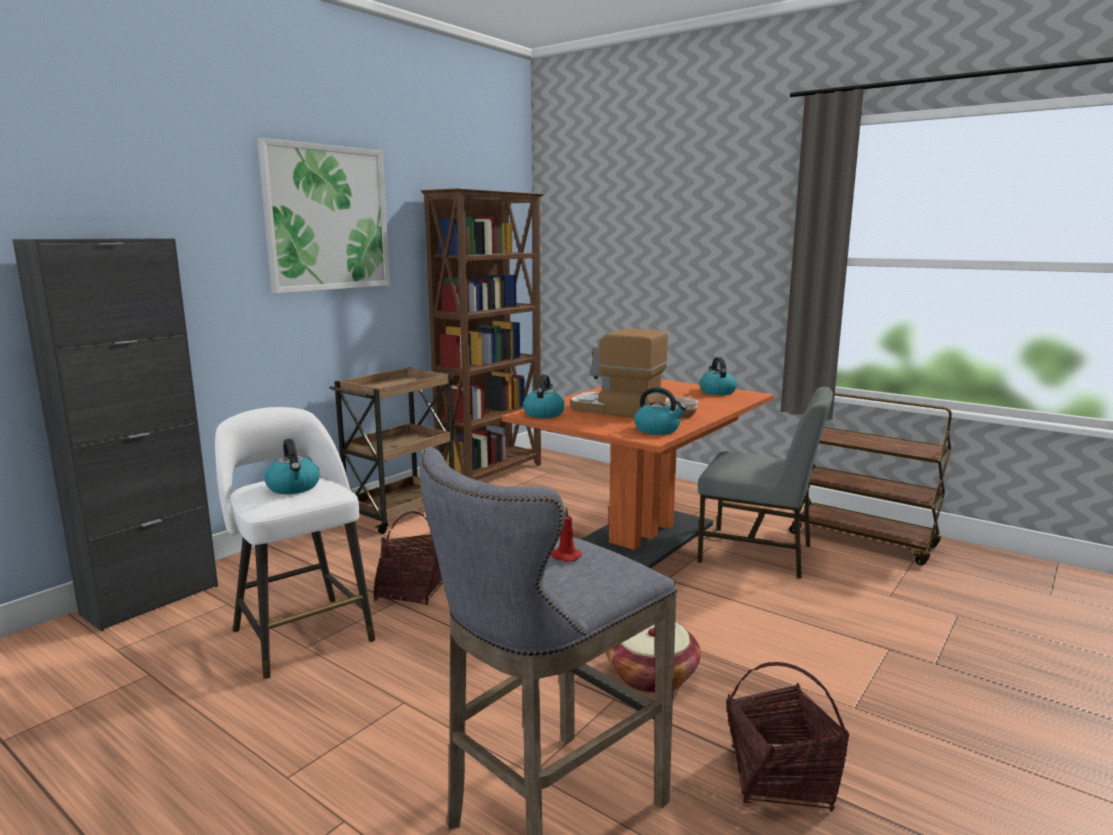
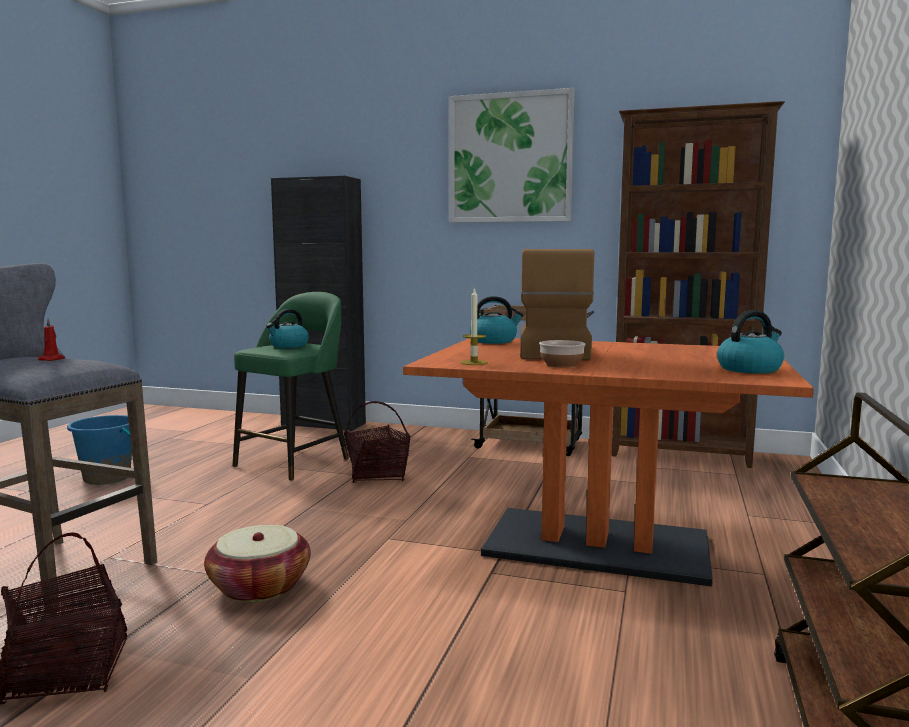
camera: 70 degrees right, 5 degrees down
white stool [215,407,375,679] -> green stool [232,292,349,481]
kettle [634,387,687,435] -> candle [460,287,488,365]
grey chair [697,387,833,579] -> none
none -> blue bucket [67,415,132,485]

